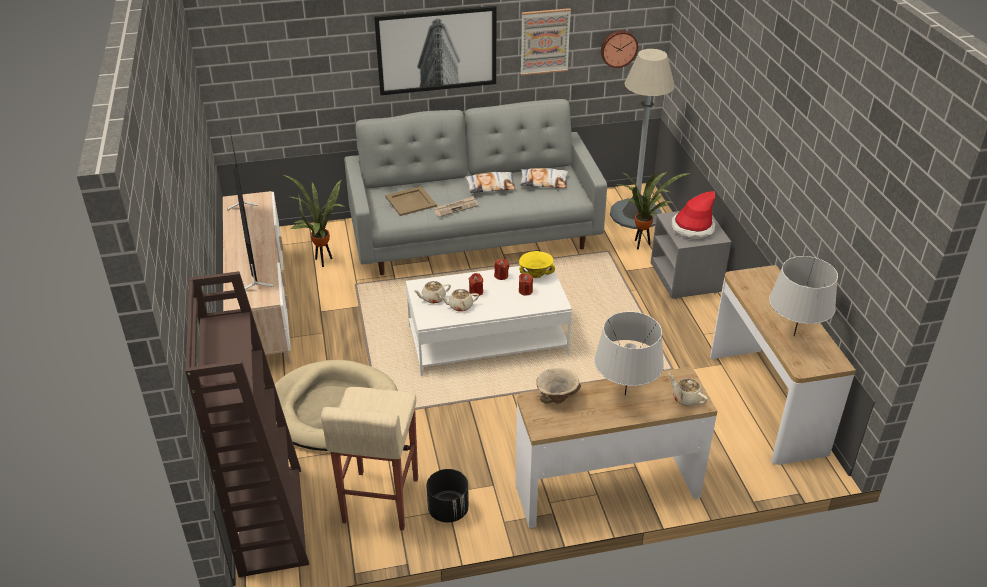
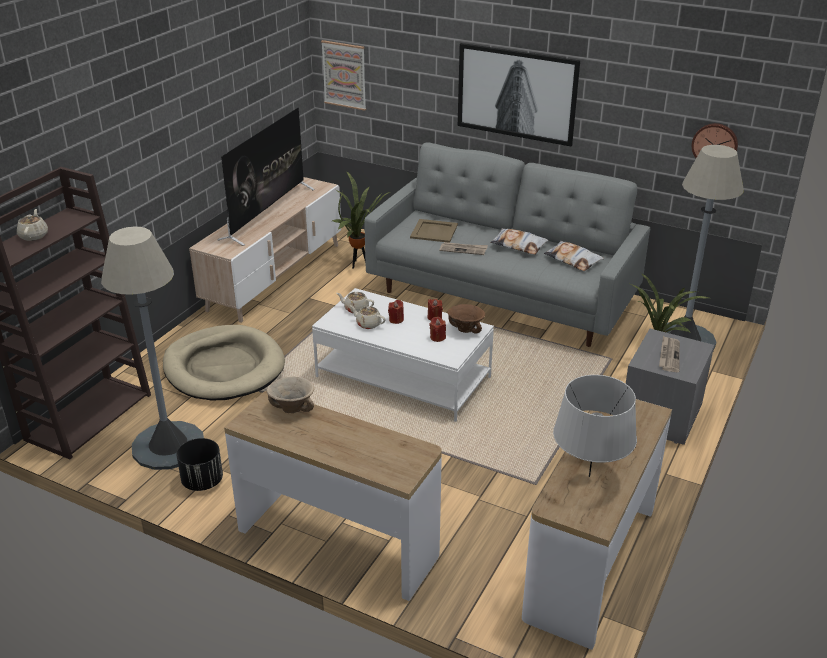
camera: 40 degrees right, 5 degrees down
beige stool [321,387,418,530] -> grey floor lamp [101,227,204,470]
yellow bowl [519,251,555,278] -> brown bowl [447,304,485,334]
picture [521,8,571,75] -> picture moved to [321,40,366,111]
grey table lamp [594,311,664,396] -> none
beige teapot [668,373,708,406] -> beige teapot moved to [17,209,48,241]
hat [671,191,716,240] -> newspaper [659,336,680,372]

